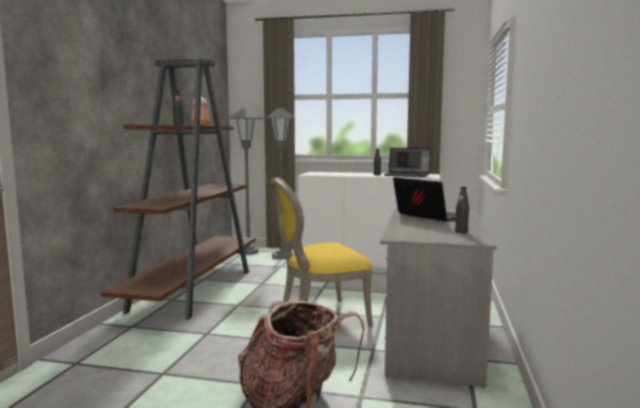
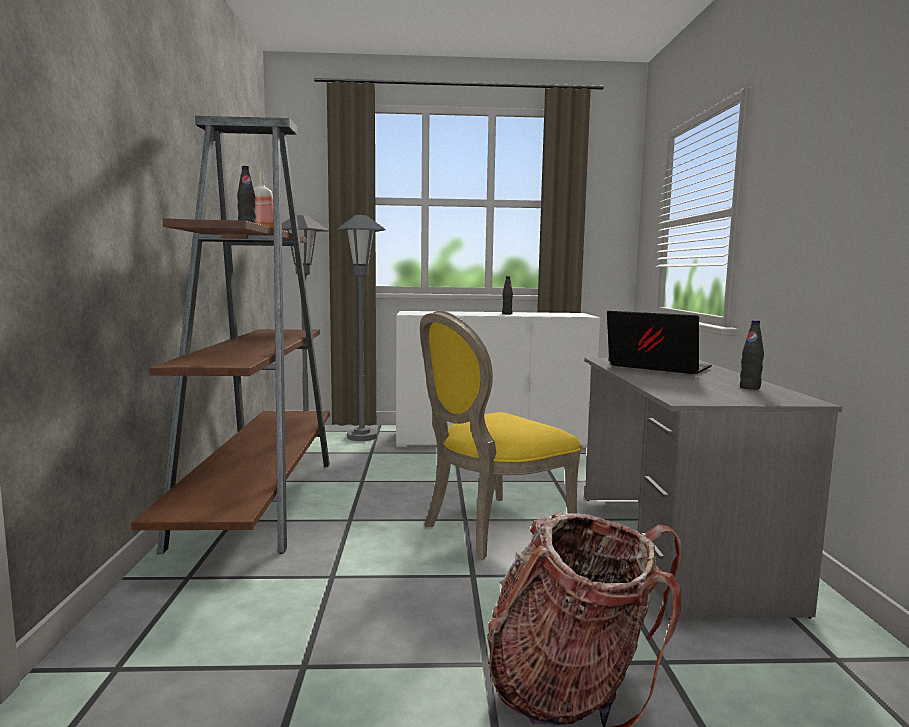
camera: 15 degrees left, 0 degrees up
laptop [384,148,431,177] -> none

